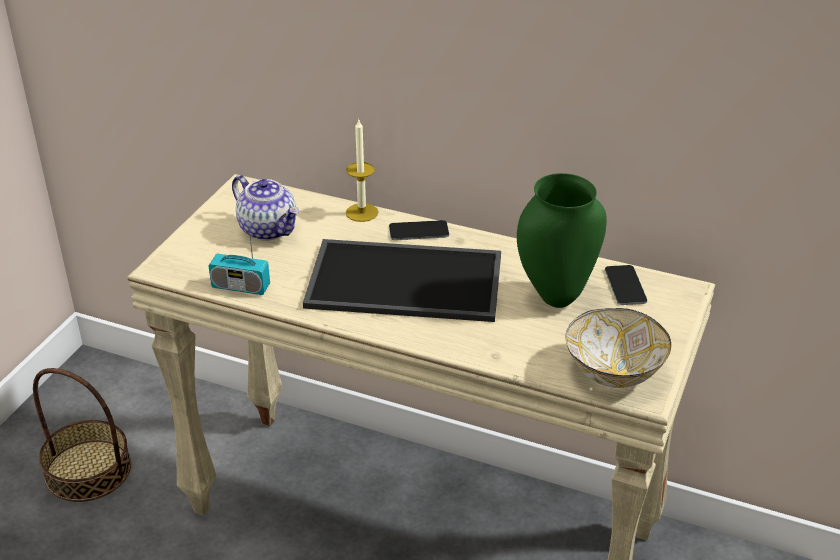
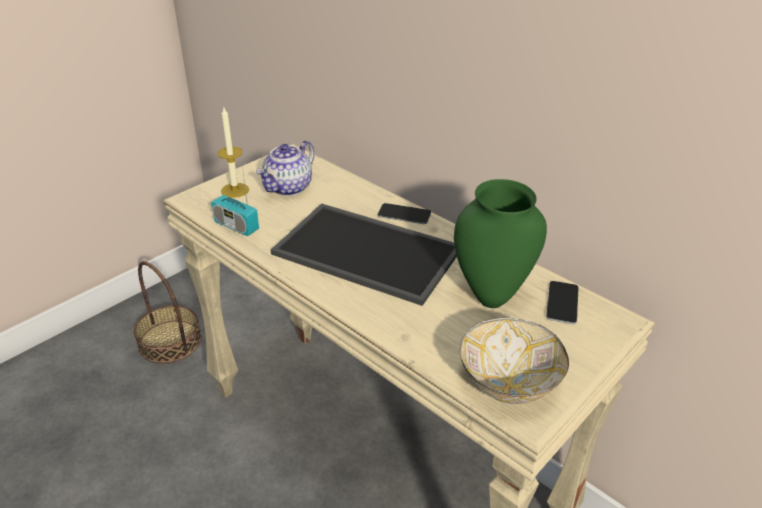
camera: 20 degrees right, 0 degrees up
teapot [232,175,299,241] -> teapot turned 60 degrees clockwise [256,140,315,196]
candle [346,120,378,222] -> candle moved to [218,108,249,198]

